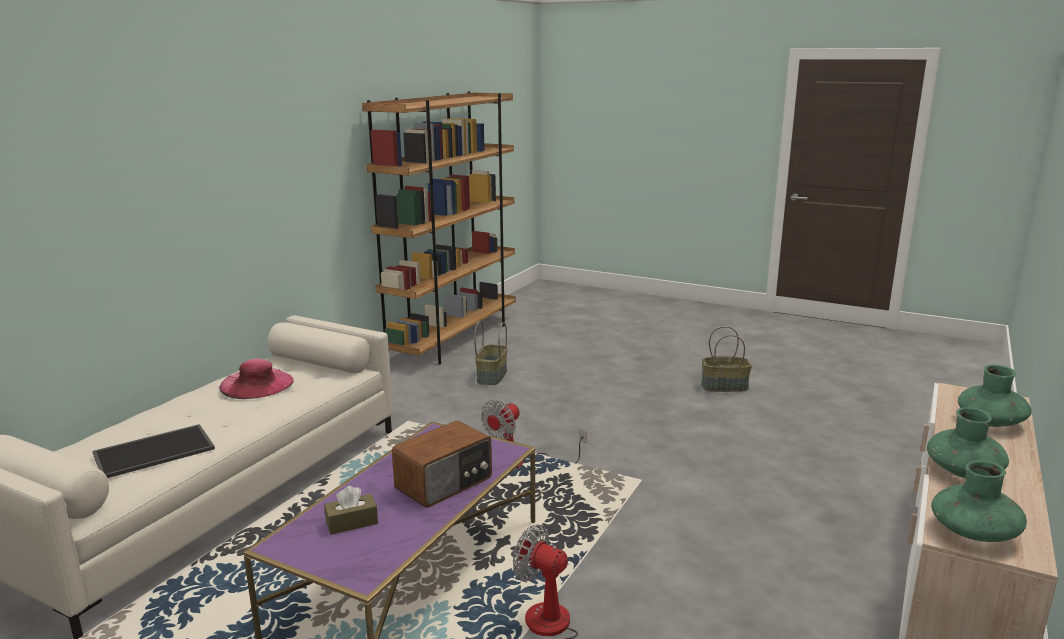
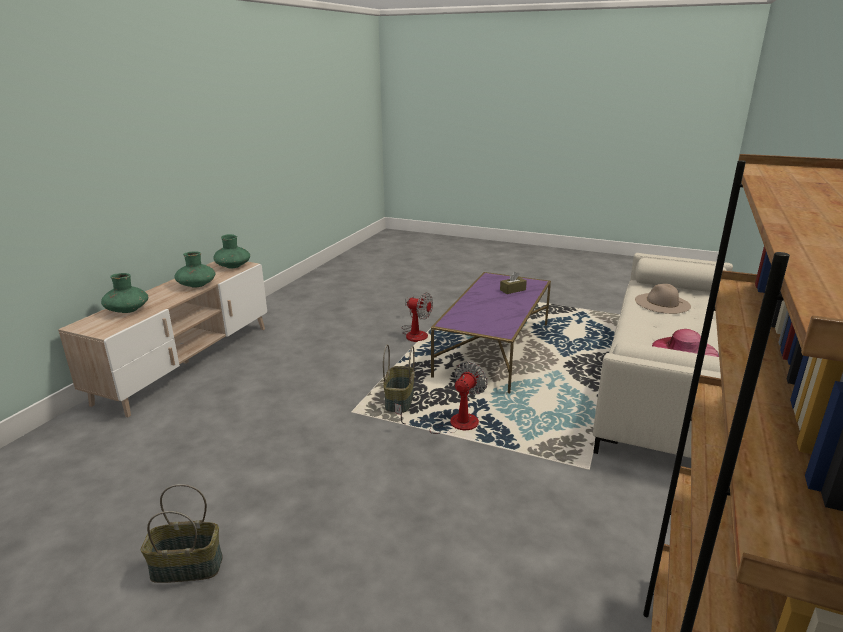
camera: 175 degrees right, 5 degrees up
tray [92,424,215,478] -> beige hat [635,284,691,314]
radio [392,421,492,508] -> none
basket [474,321,507,385] -> basket moved to [383,344,415,413]

